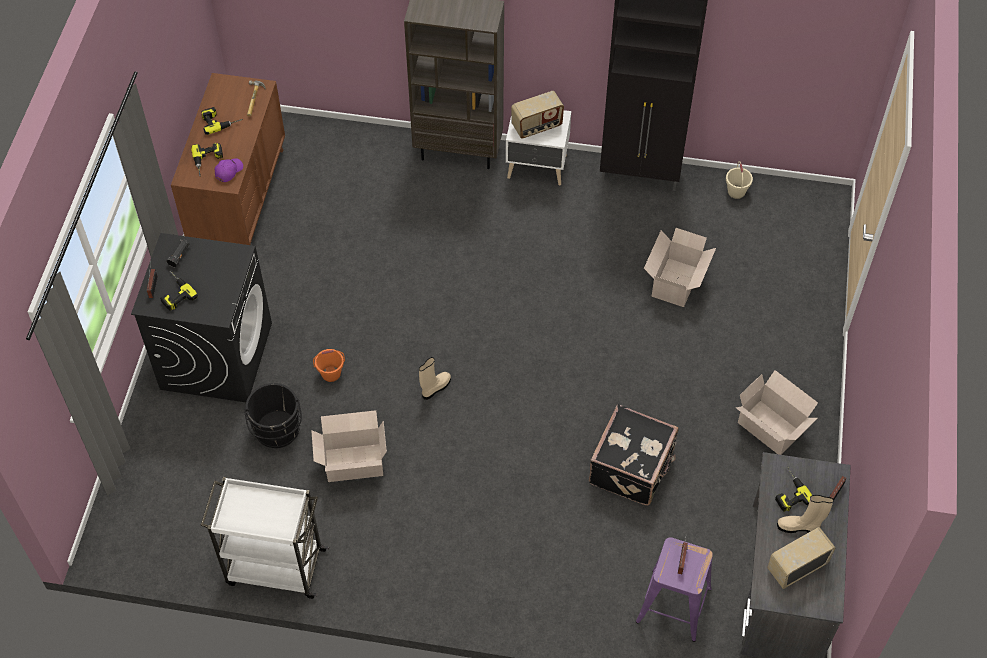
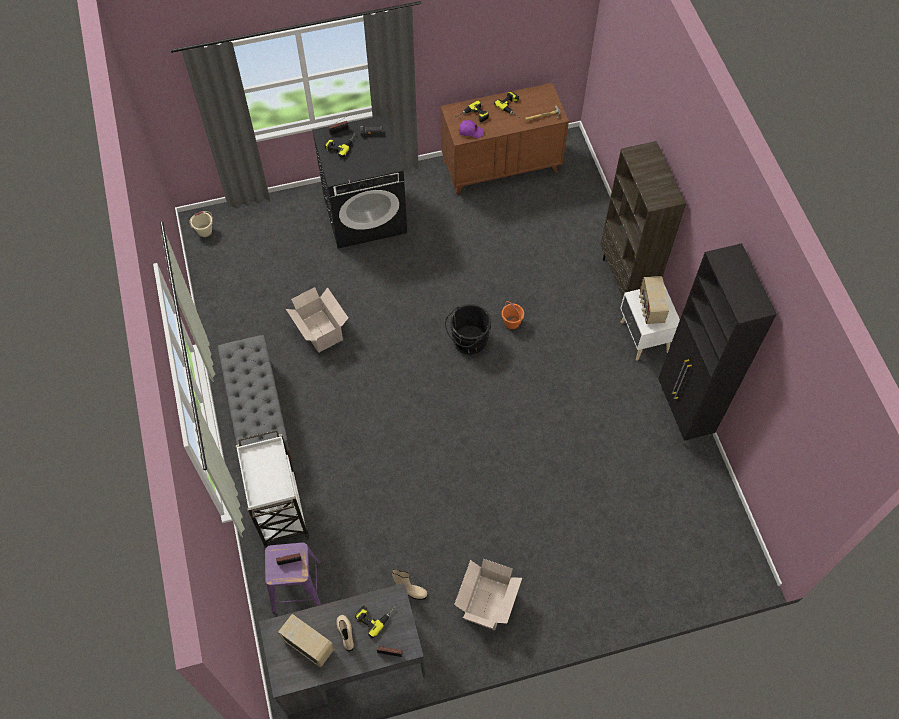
camera: 65 degrees right, 5 degrees up
white cart [200,477,329,599] -> white cart moved to [236,430,309,549]
black bucket [244,383,302,448] -> black bucket moved to [445,304,491,354]
orange bucket [313,349,345,382] -> orange bucket moved to [502,301,524,329]
beige boot [419,357,451,400] -> beige boot moved to [392,569,427,600]
radio [511,91,564,138] -> radio turned 45 degrees clockwise [639,276,669,324]
black suitcase [589,404,678,505] -> none
cardboard box [644,228,716,307] -> none
beige bucket [726,161,753,199] -> beige bucket moved to [189,211,213,237]
none -> grey bench [218,335,292,461]

